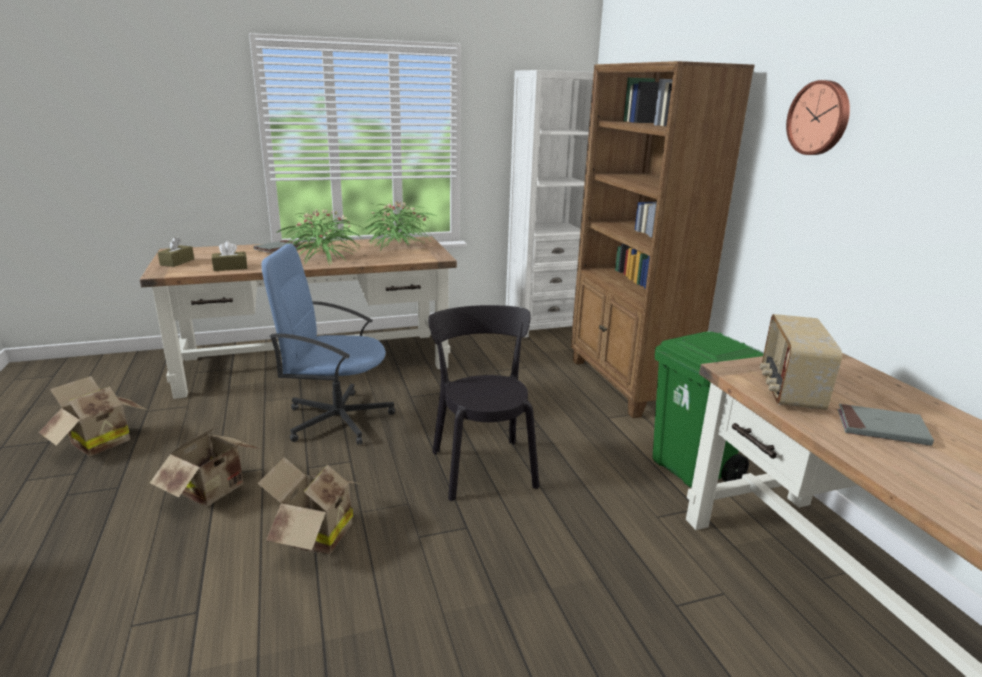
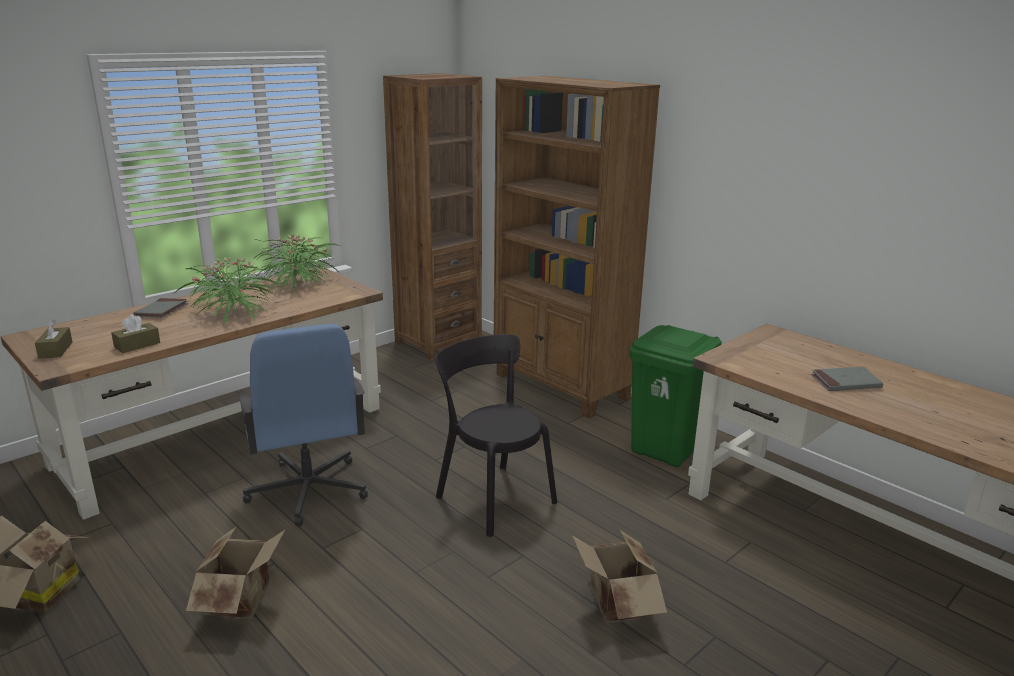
camera: 25 degrees left, 0 degrees up
cardboard box [257,457,362,554] -> cardboard box moved to [572,530,667,622]
blue office chair [261,244,395,445] -> blue office chair turned 90 degrees counterclockwise [238,324,368,526]
white bookcase [506,70,594,338] -> brown bookcase [383,73,482,360]
radio [760,314,842,410] -> none
wall clock [786,80,850,155] -> none

